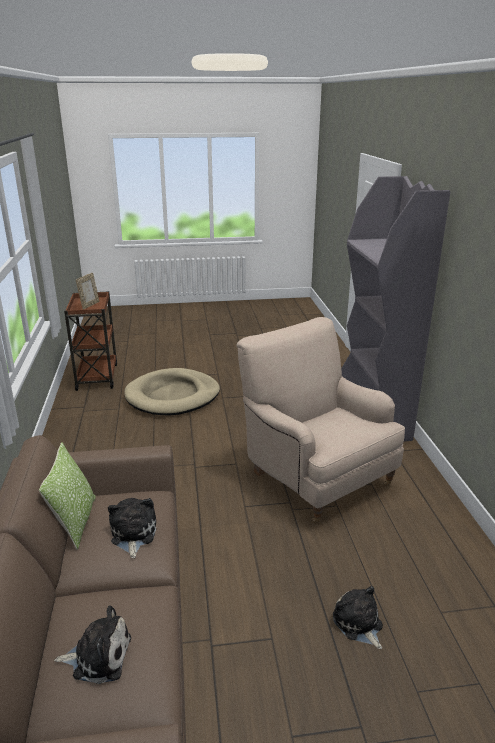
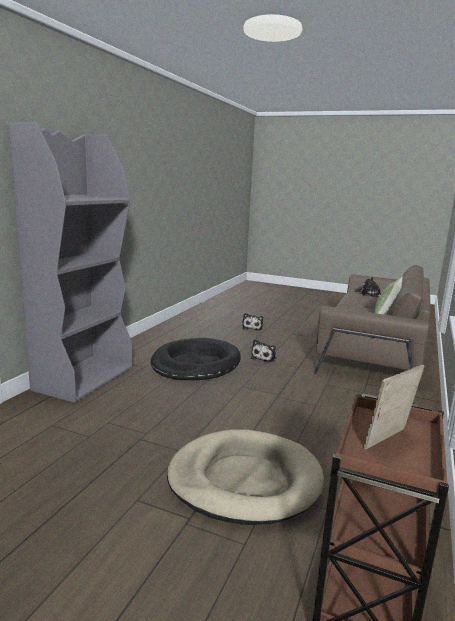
camera: 150 degrees left, 10 degrees down
plush toy [108,498,156,558] -> plush toy moved to [251,339,276,362]
beige armchair [236,317,405,524] -> black dog bed [151,338,241,380]

